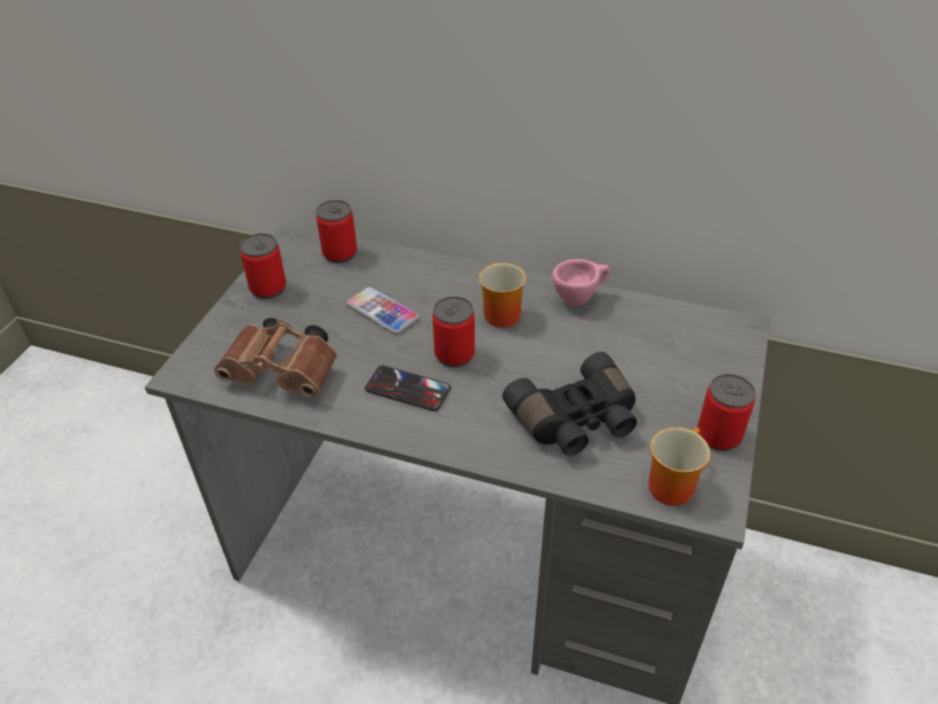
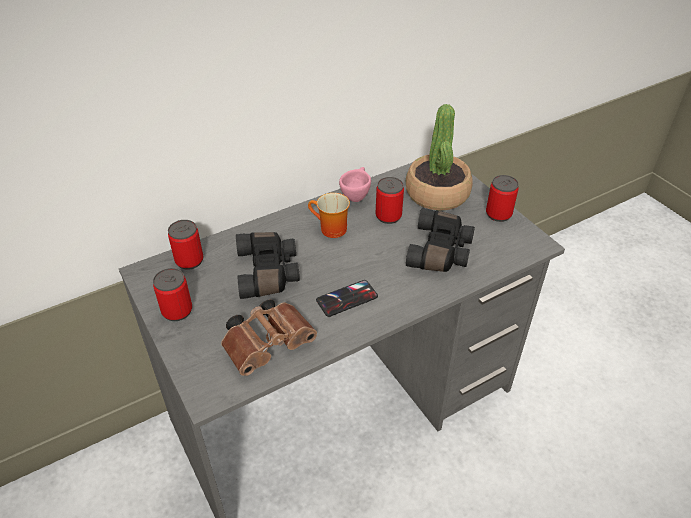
camera: 50 degrees left, 0 degrees up
phone [347,287,419,334] -> black binoculars [236,232,300,299]
can [432,296,475,367] -> can moved to [376,177,404,224]
mug [648,427,710,506] -> none
none -> potted plant [406,104,473,211]

